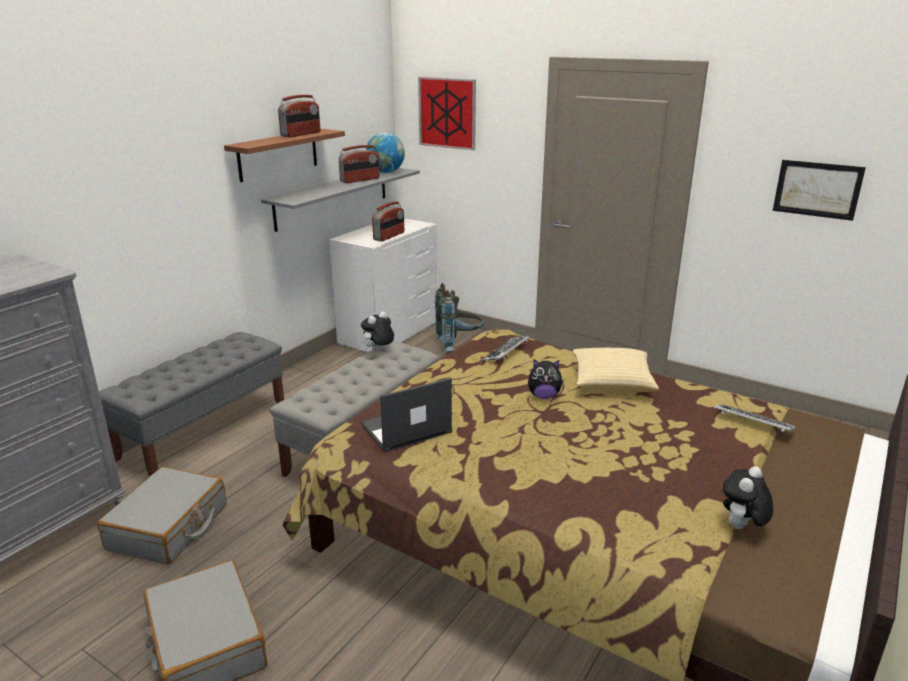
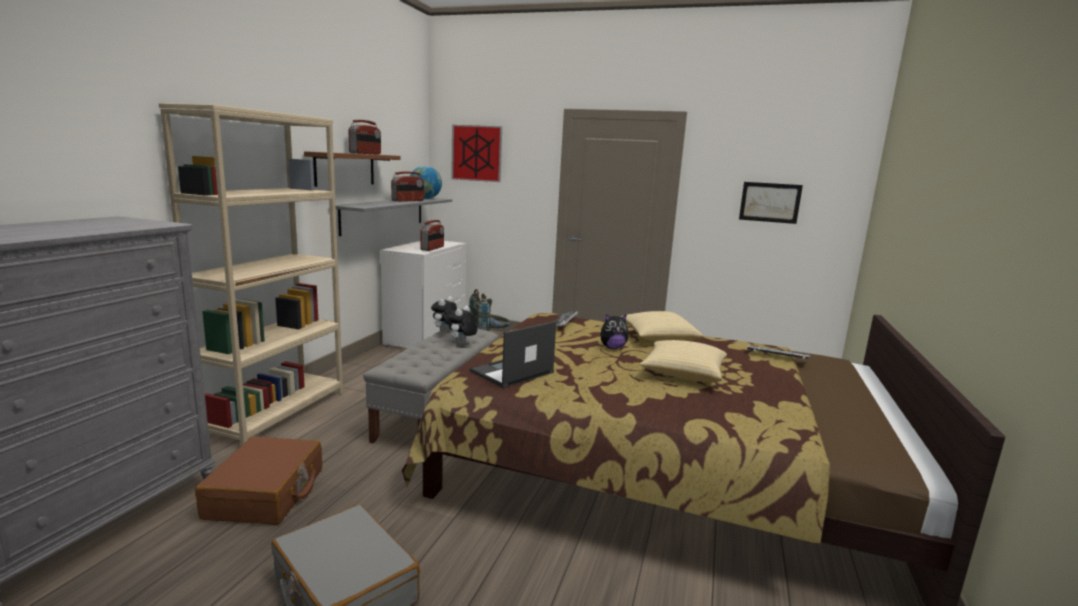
camera: 15 degrees left, 10 degrees down
grey suitcase [97,467,226,565] -> brown suitcase [195,436,322,525]
grey bench [99,332,284,477] -> beige bookcase [159,103,343,446]
plush toy [723,466,773,529] -> plush toy moved to [447,305,478,343]
none -> pillow [640,340,727,382]

